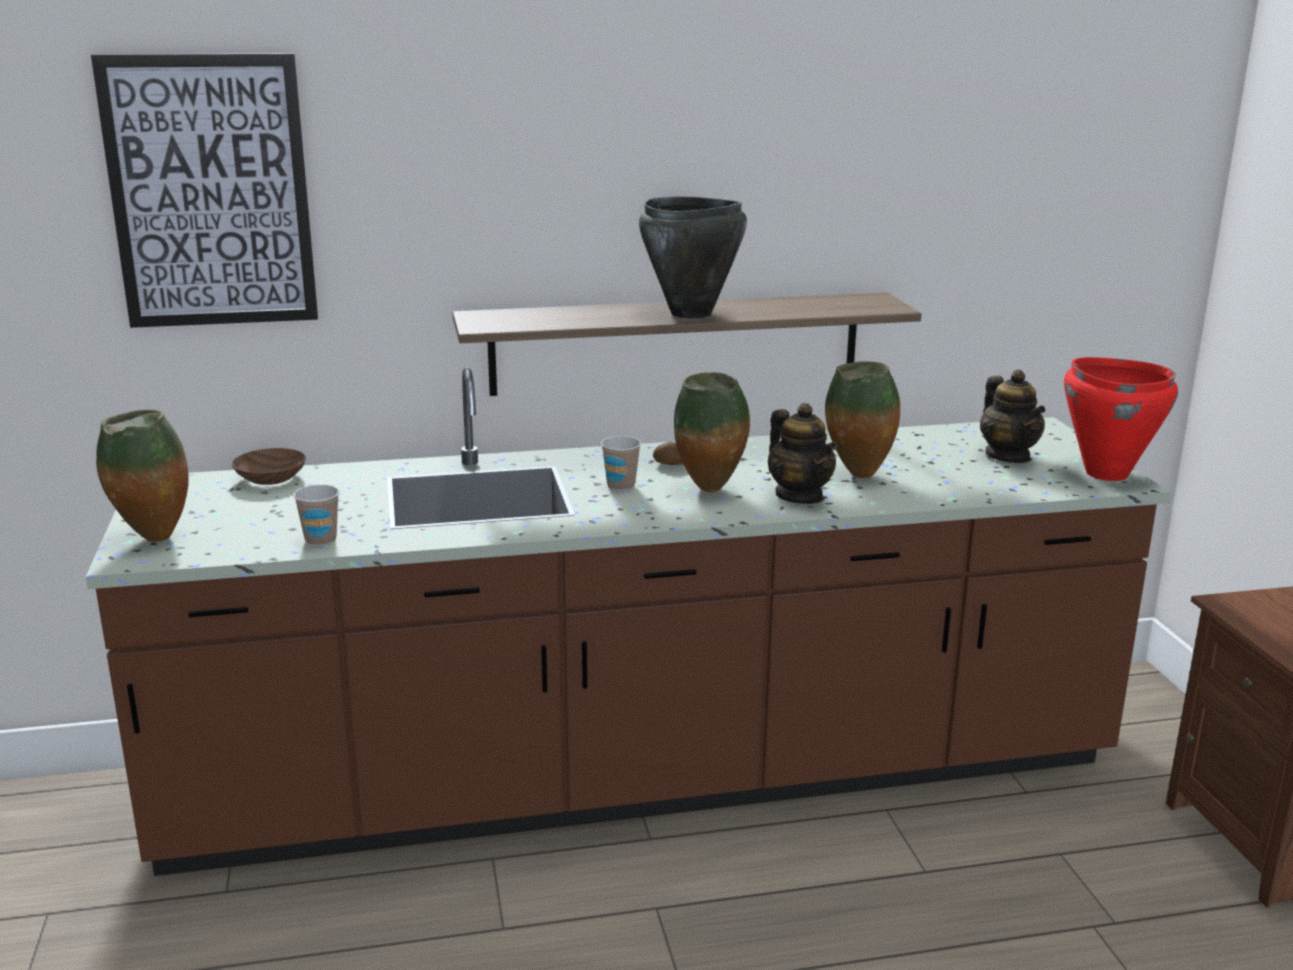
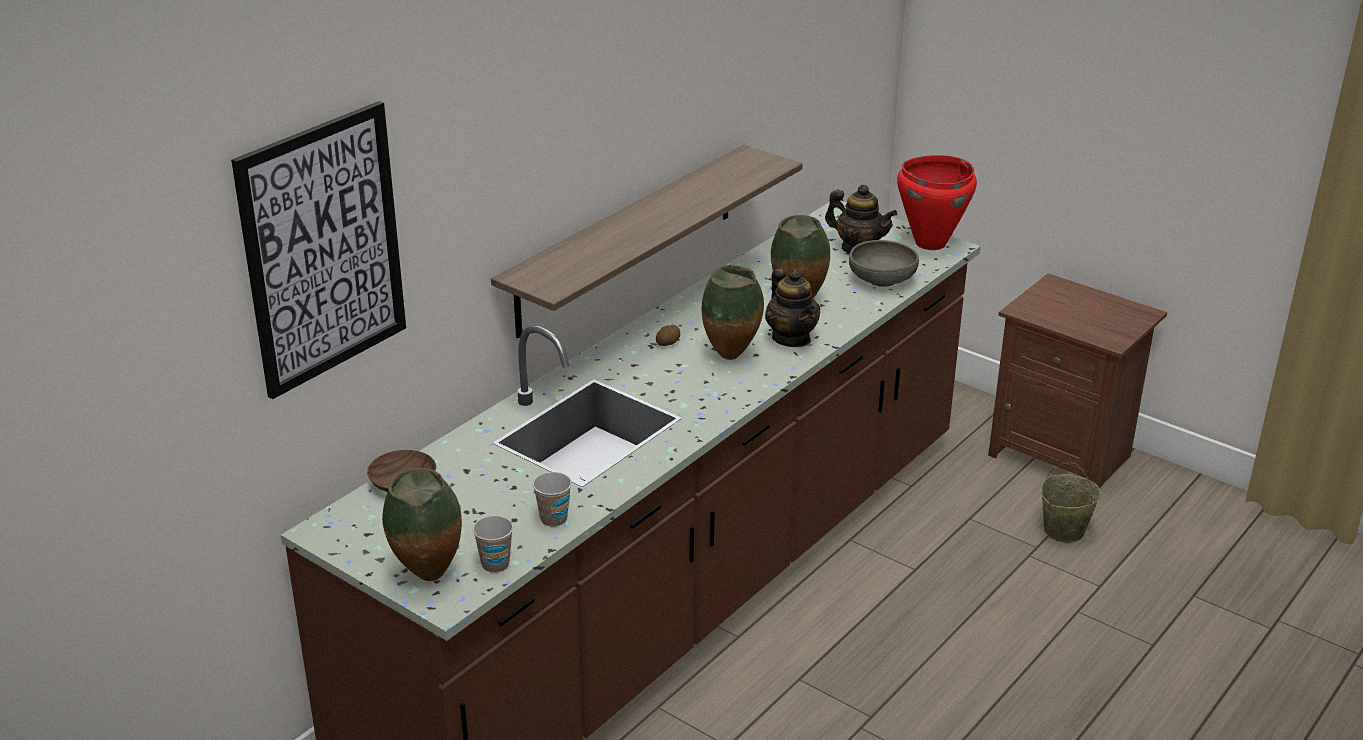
camera: 40 degrees left, 10 degrees up
cup [601,436,641,491] -> cup moved to [473,515,513,573]
black cooking pot [639,196,747,319] -> none
teapot [768,403,837,504] -> teapot turned 45 degrees clockwise [765,268,820,347]
none -> grey bowl [849,240,919,287]
none -> beige bucket [1041,462,1101,543]

